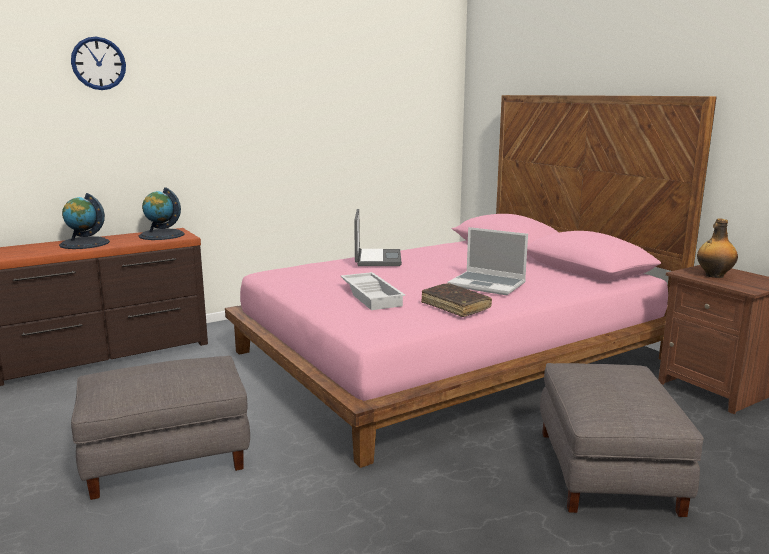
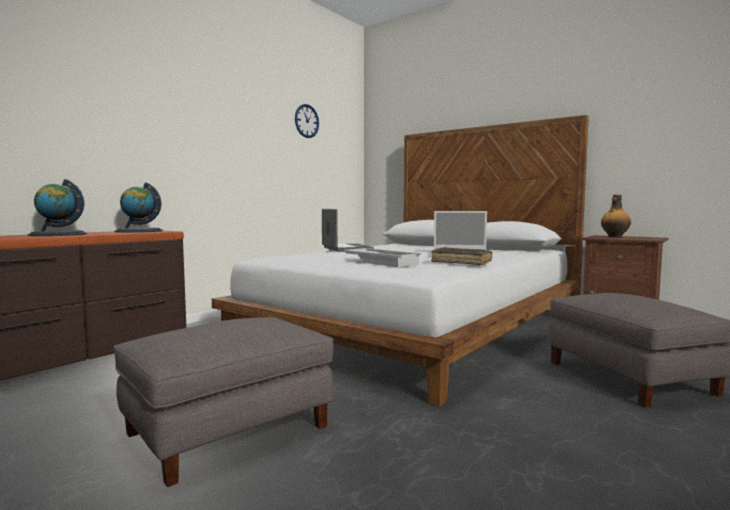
camera: 20 degrees left, 10 degrees down
wall clock [71,37,126,90] -> wall clock moved to [295,104,319,138]
pink bed [225,95,716,468] -> white bed [212,115,589,407]

